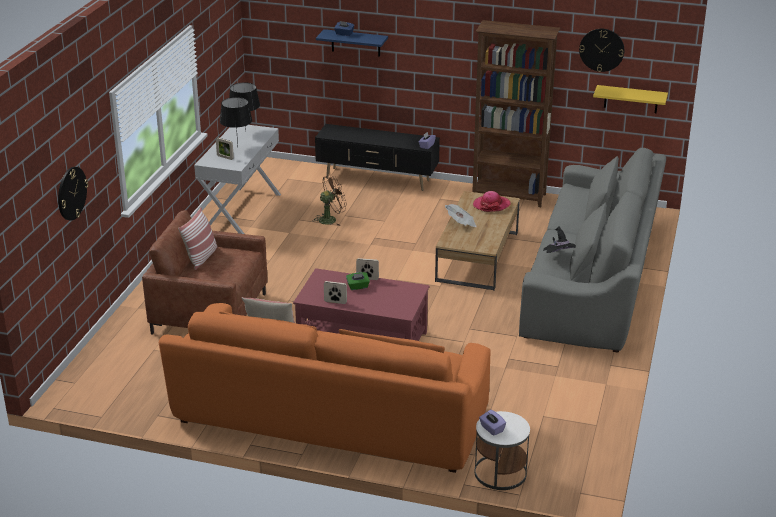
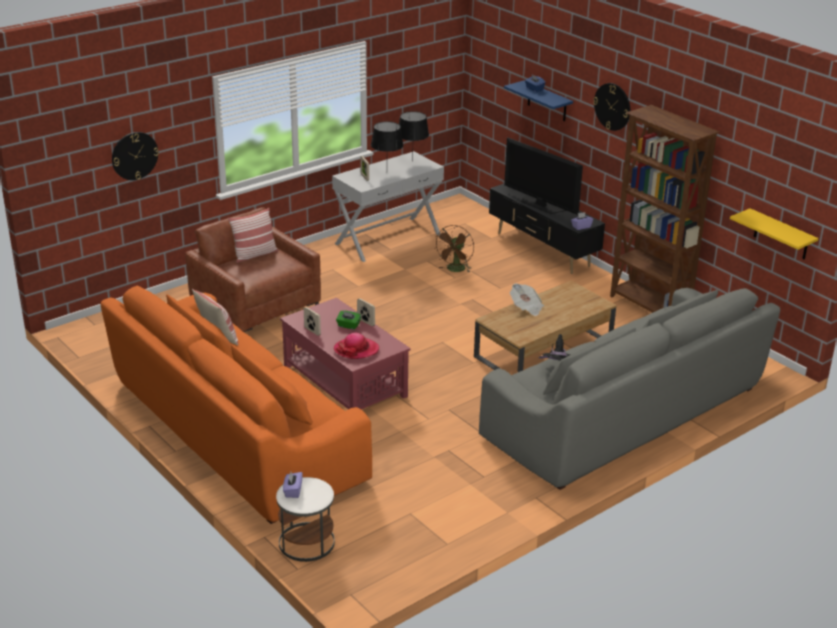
camera: 35 degrees right, 0 degrees up
brown fan [314,175,347,226] -> brown fan turned 105 degrees clockwise [434,225,474,272]
hat [473,191,511,212] -> hat moved to [334,333,379,359]
wall clock [579,29,624,72] -> wall clock moved to [593,83,630,131]
none -> television [504,137,583,215]

